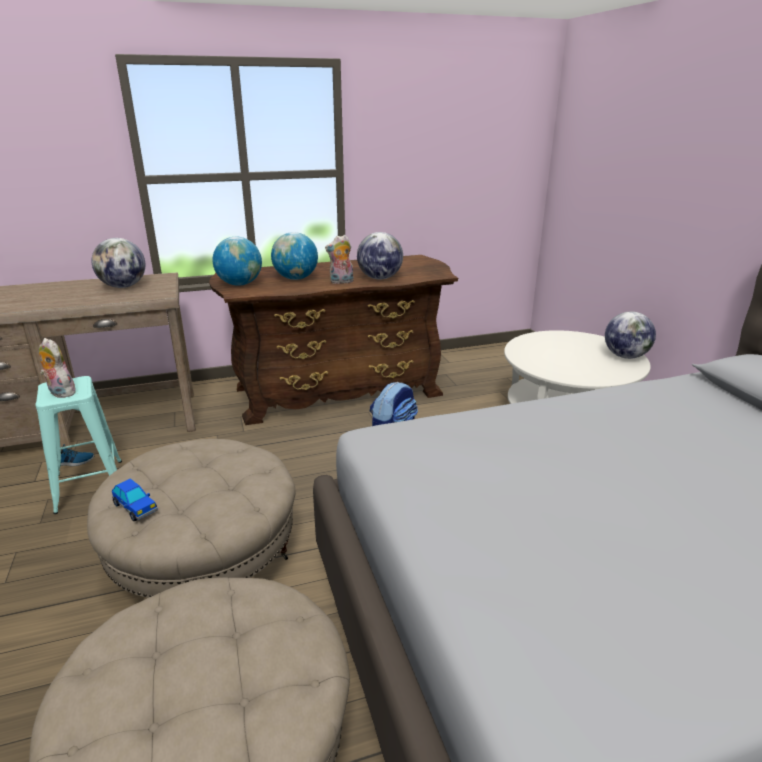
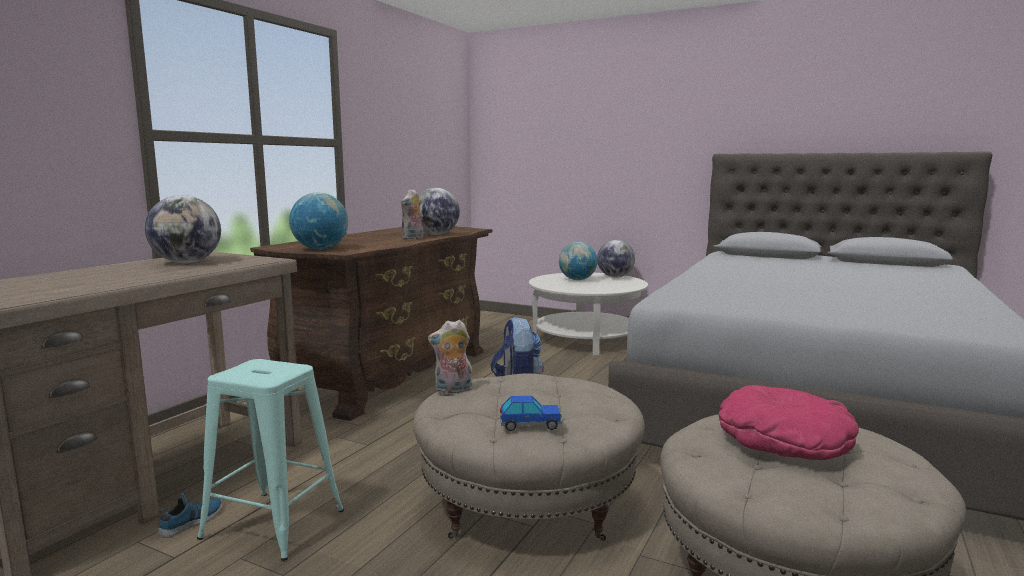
camera: 45 degrees left, 15 degrees down
plush toy [39,338,75,398] -> plush toy moved to [428,320,473,394]
globe [271,232,318,280] -> globe moved to [559,242,597,280]
none -> pink pillow [718,385,859,460]

